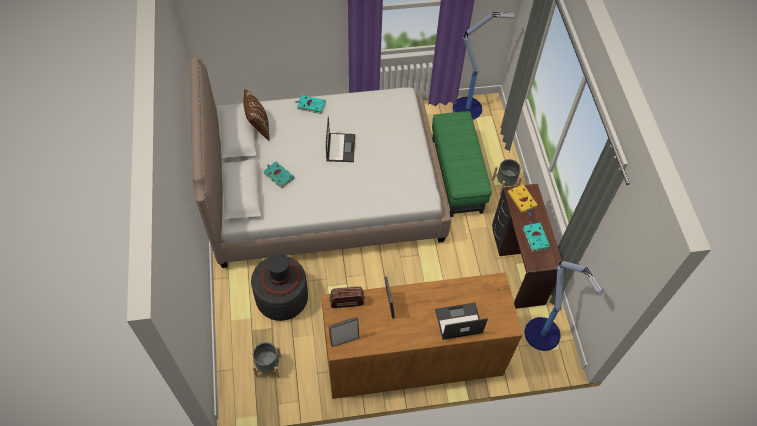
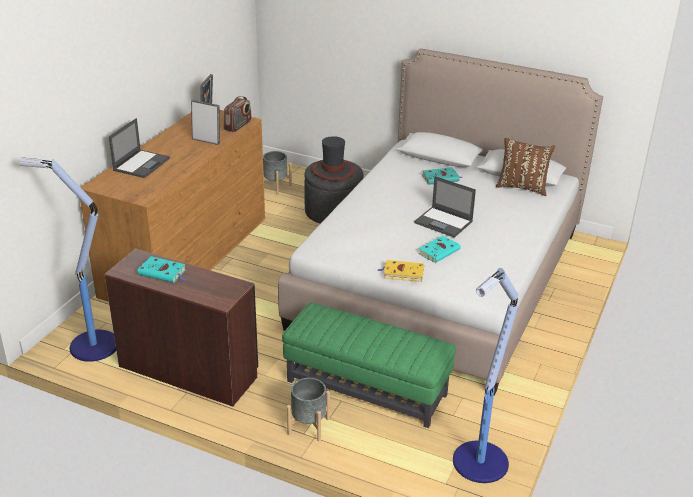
camera: 125 degrees right, 25 degrees down
turquoise book [295,95,326,114] -> turquoise book moved to [418,235,461,263]
yellow book [508,184,537,216] -> yellow book moved to [378,260,424,282]

